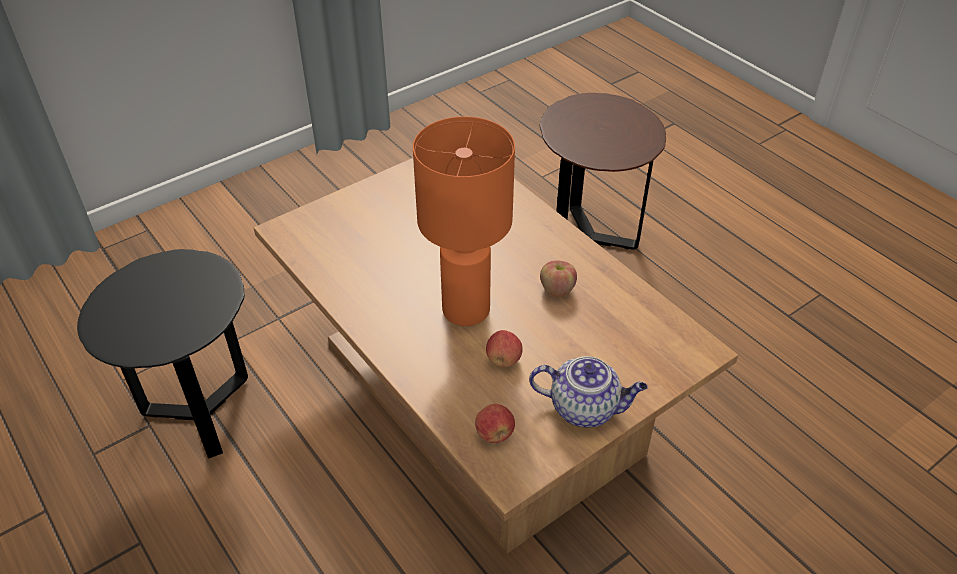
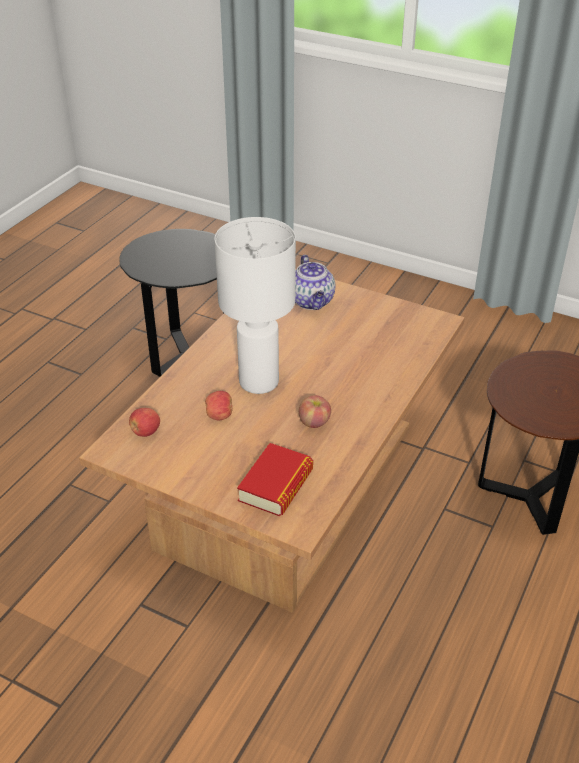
camera: 65 degrees right, 5 degrees down
orange table lamp [413,116,515,326] -> white table lamp [214,217,296,394]
teapot [529,356,648,427] -> teapot moved to [295,255,336,310]
none -> book [237,443,313,516]

